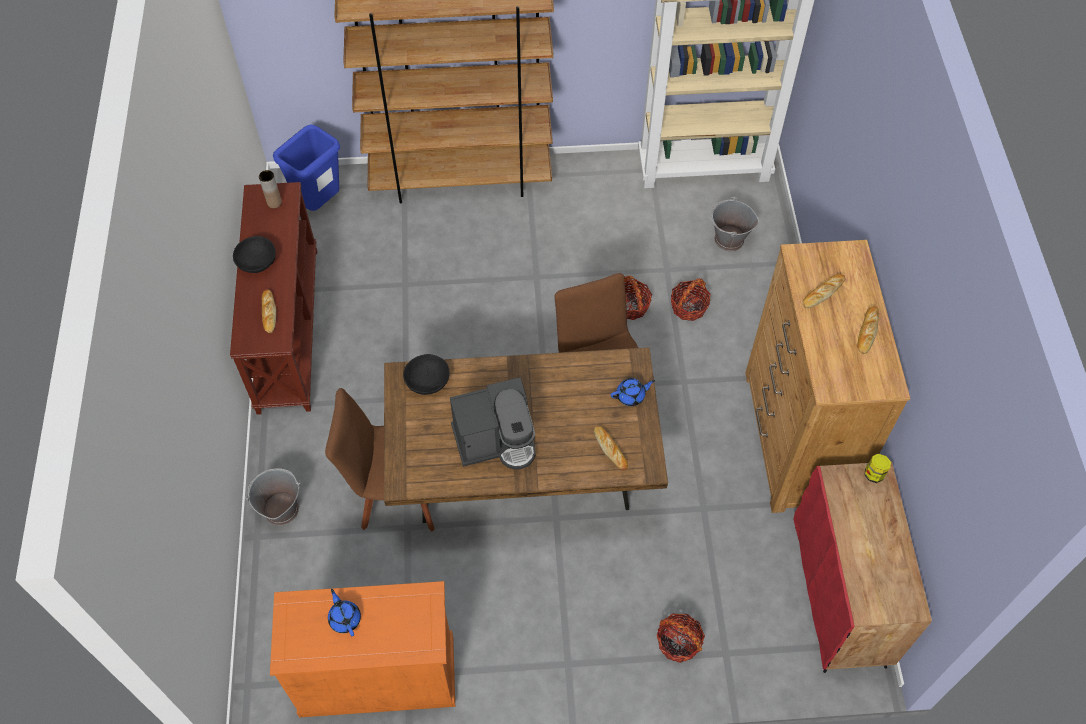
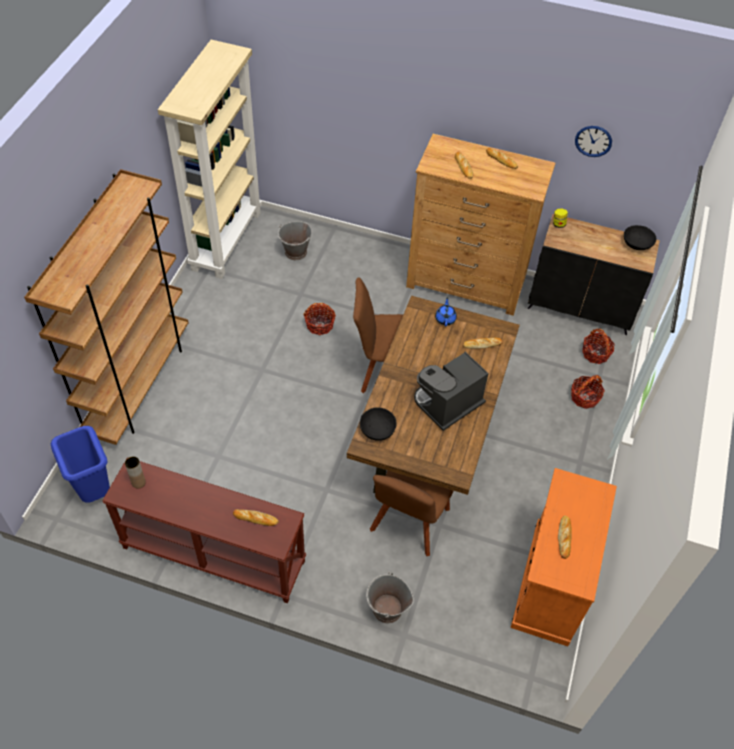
camera: 70 degrees left, 5 degrees down
black bowl [233,236,276,273] -> black bowl moved to [624,225,656,250]
blue teapot [328,589,361,636] -> bread [558,515,572,559]
coffee machine [450,377,536,470] -> coffee machine turned 135 degrees counterclockwise [414,352,489,431]
basket [671,278,711,321] -> basket moved to [582,329,615,364]
red cabinet [793,461,932,673] -> black cabinet [528,214,660,335]
none -> wall clock [575,126,612,157]

